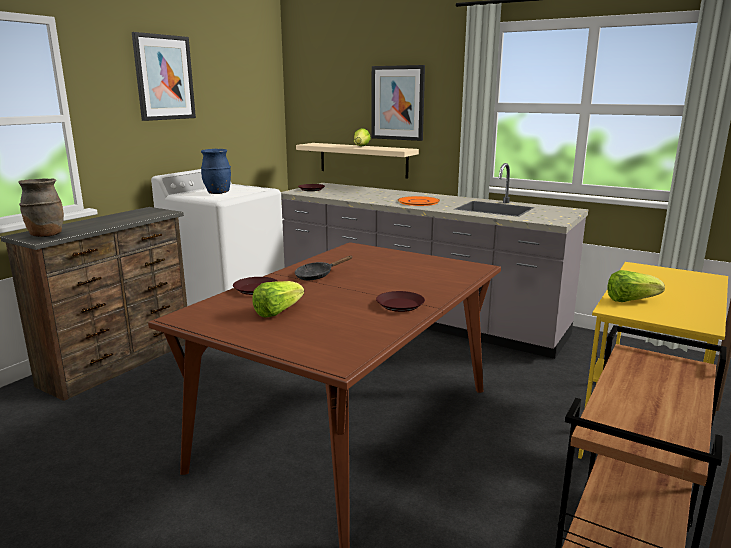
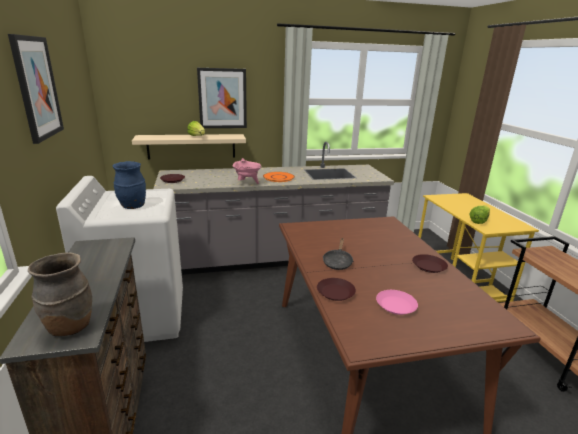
camera: 45 degrees left, 5 degrees up
lettuce [252,281,304,318] -> pink plate [376,290,418,315]
none -> pink cooking pot [233,158,262,184]

